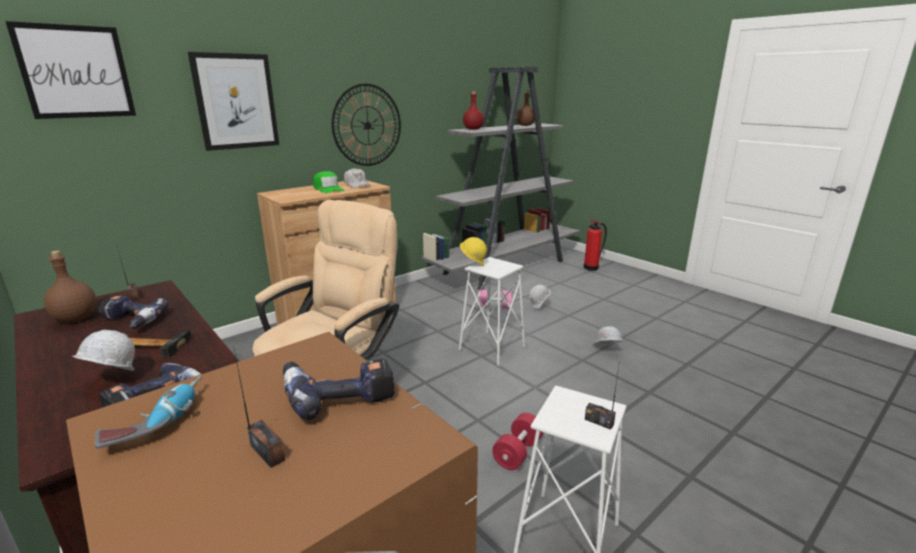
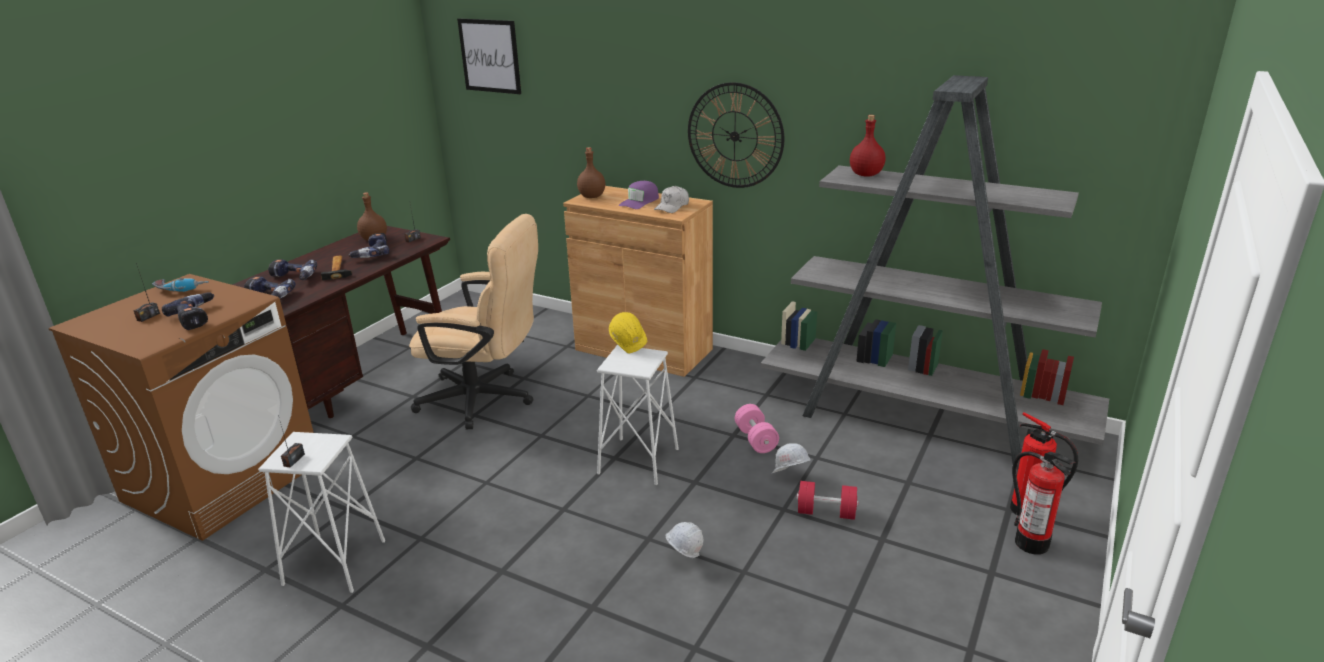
camera: 70 degrees right, 5 degrees up
white hard hat [73,330,135,371] -> power drill [268,259,317,280]
picture [188,52,279,151] -> none
green cap [313,171,345,193] -> purple cap [619,181,659,209]
red dumbbell [492,413,543,470] -> red dumbbell moved to [797,481,859,520]
brown bottle [516,90,535,126] -> brown bottle moved to [577,147,605,198]
none -> fire extinguisher [1012,451,1075,555]

